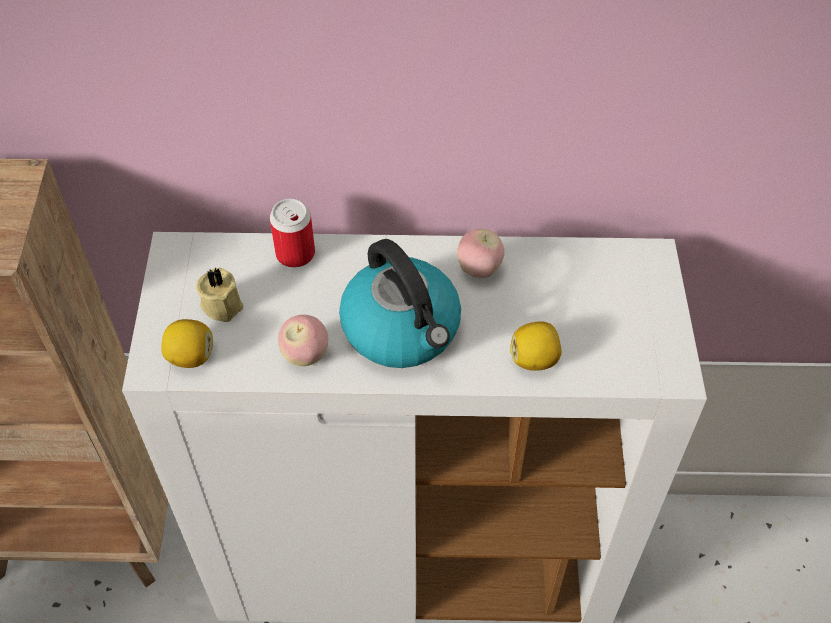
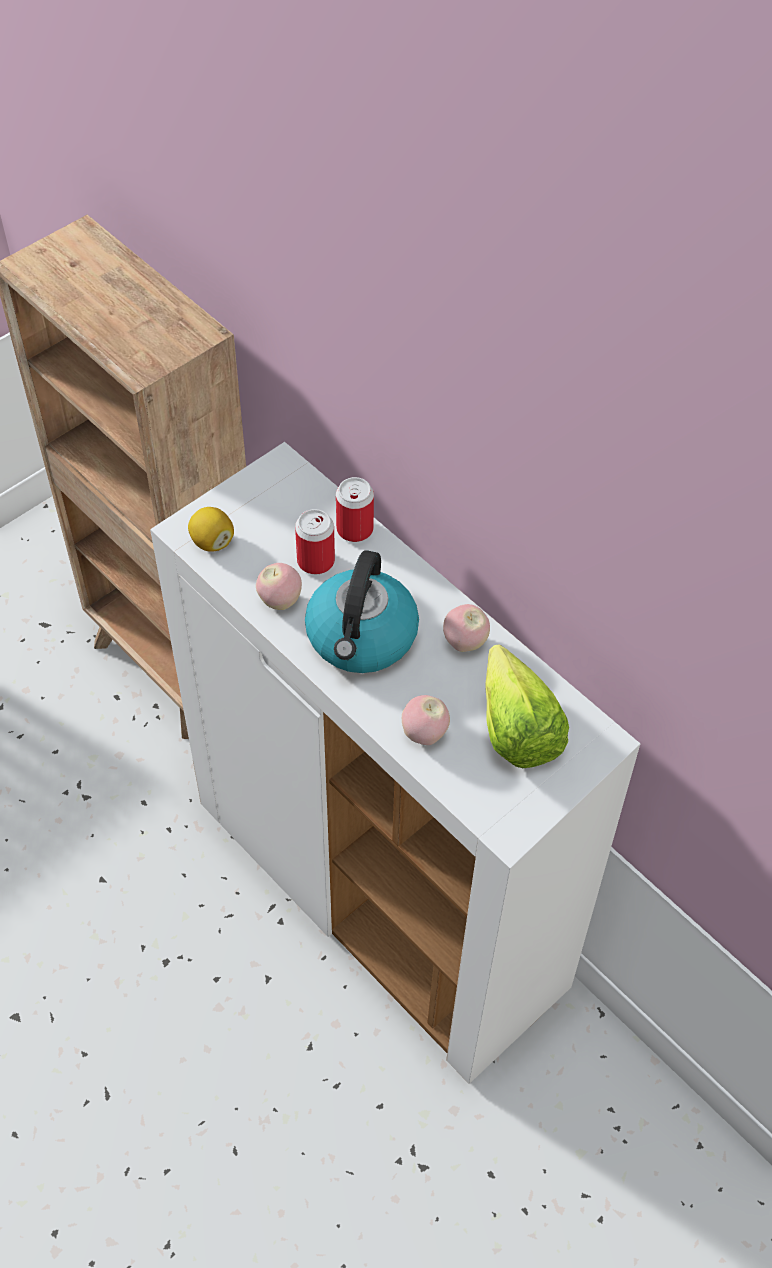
camera: 45 degrees right, 0 degrees up
beige candle [196,268,244,322] -> none
lemon [510,321,561,371] -> apple [402,695,450,745]
none -> can [295,509,335,574]
none -> lettuce [485,644,569,768]

